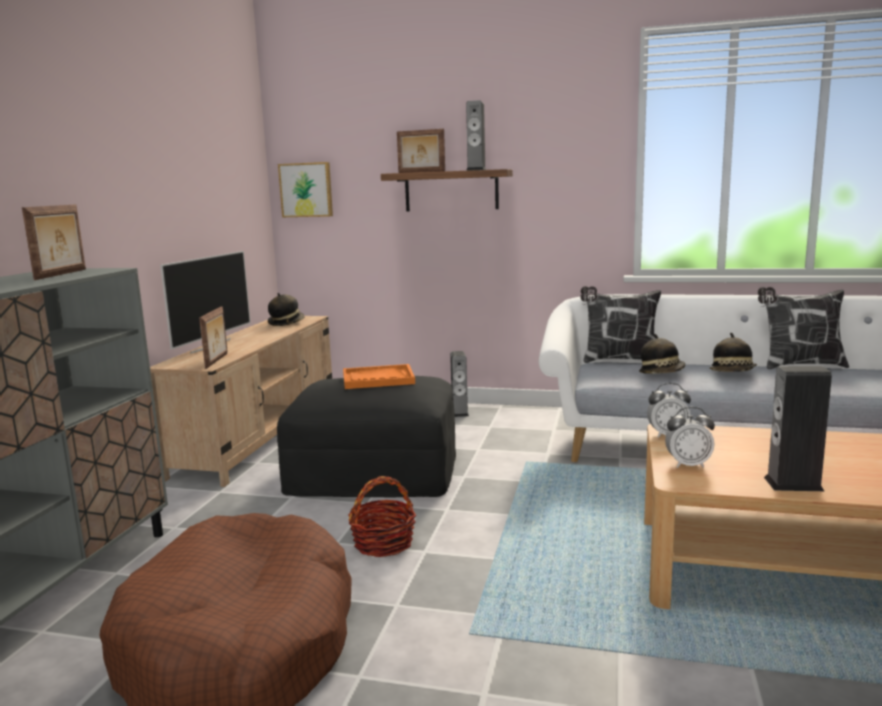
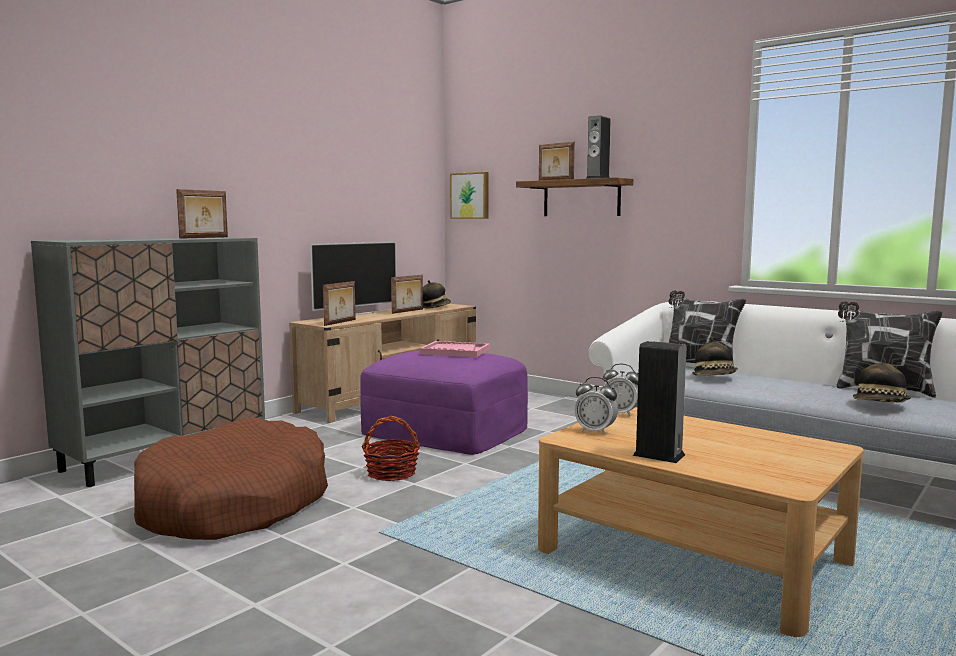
camera: 25 degrees right, 5 degrees down
black ottoman [277,376,456,497] -> purple ottoman [360,351,528,455]
orange tray [343,364,415,389] -> pink tray [420,341,490,357]
speaker [450,351,469,417] -> none
hat [710,333,757,372] -> hat moved to [853,358,911,403]
none -> picture frame [391,275,423,314]

